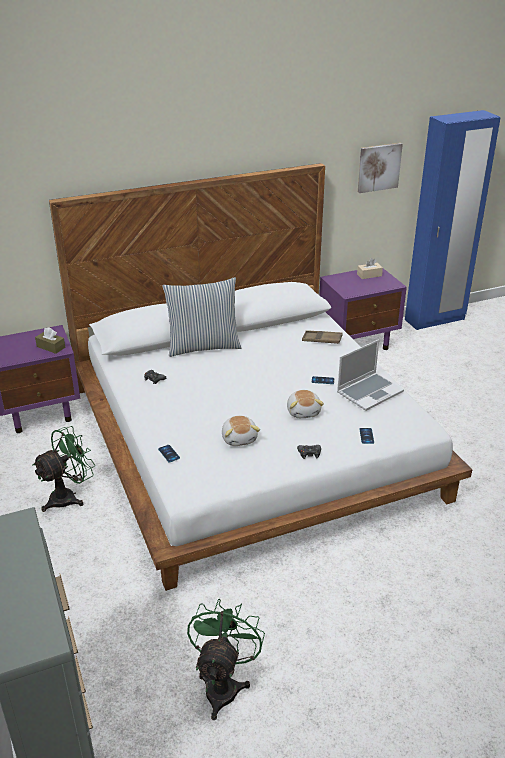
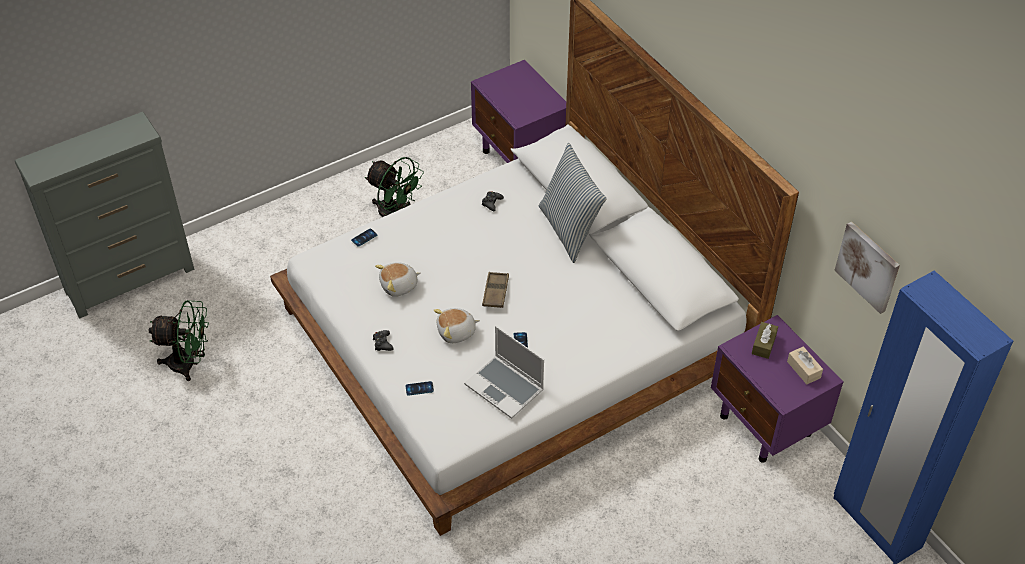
camera: 80 degrees right, 15 degrees up
brown tissue box [35,327,65,354] -> brown tissue box moved to [752,322,778,359]
brown tray [302,330,343,344] -> brown tray moved to [482,272,509,308]

